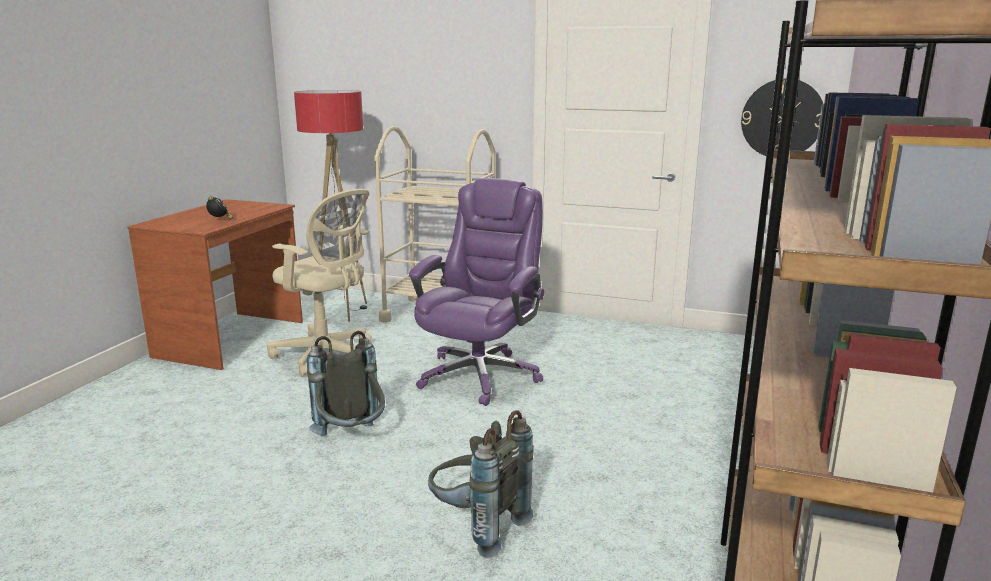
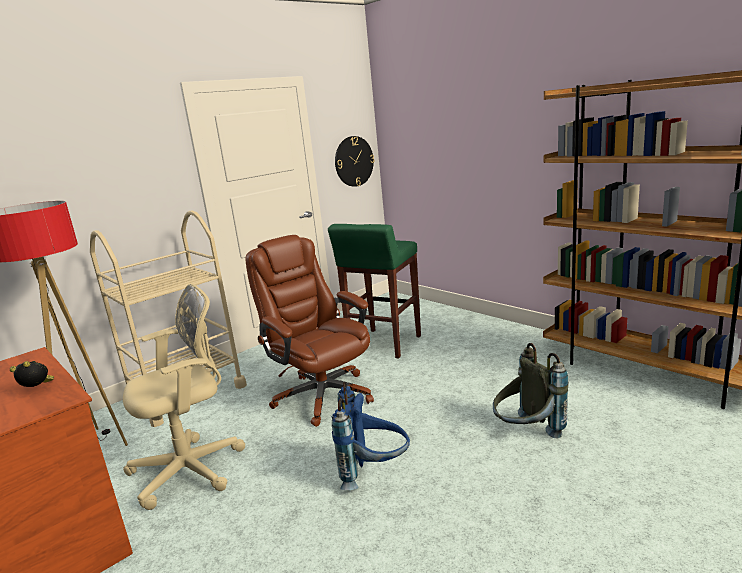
camera: 60 degrees left, 0 degrees up
grey backpack [307,331,385,436] -> blue backpack [332,382,410,490]
purple office chair [409,178,544,406] -> brown office chair [245,235,374,427]
none -> green stool [328,224,421,358]

